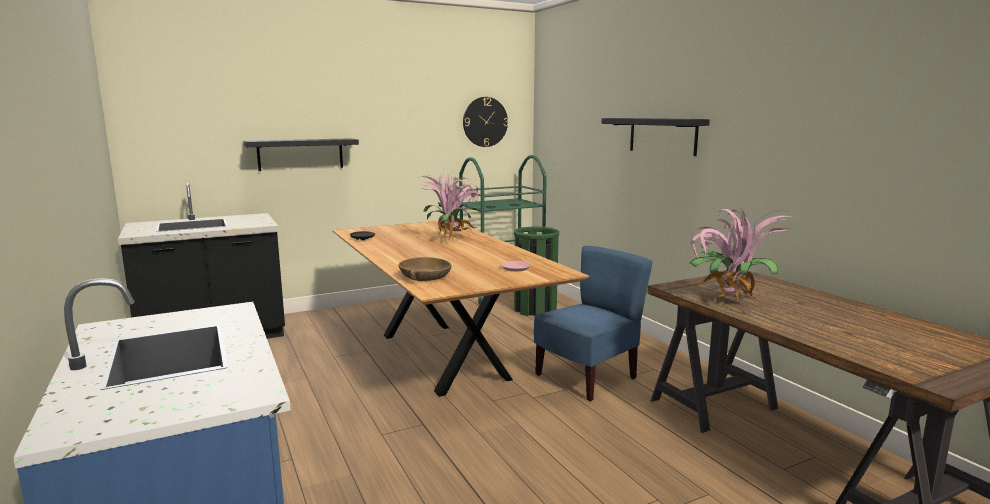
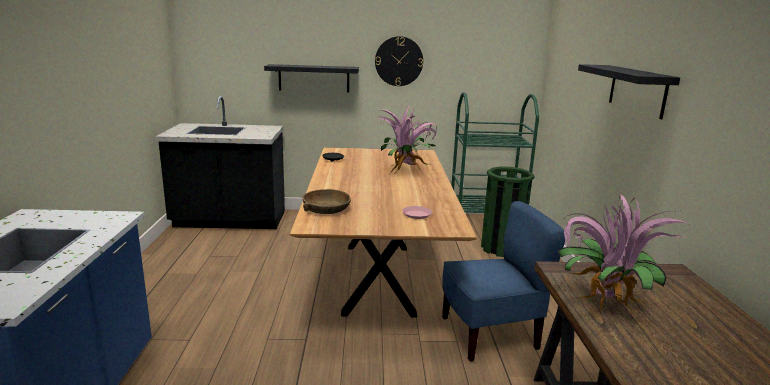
camera: 25 degrees right, 5 degrees up
wall clock [463,97,508,147] -> wall clock moved to [375,36,423,86]

